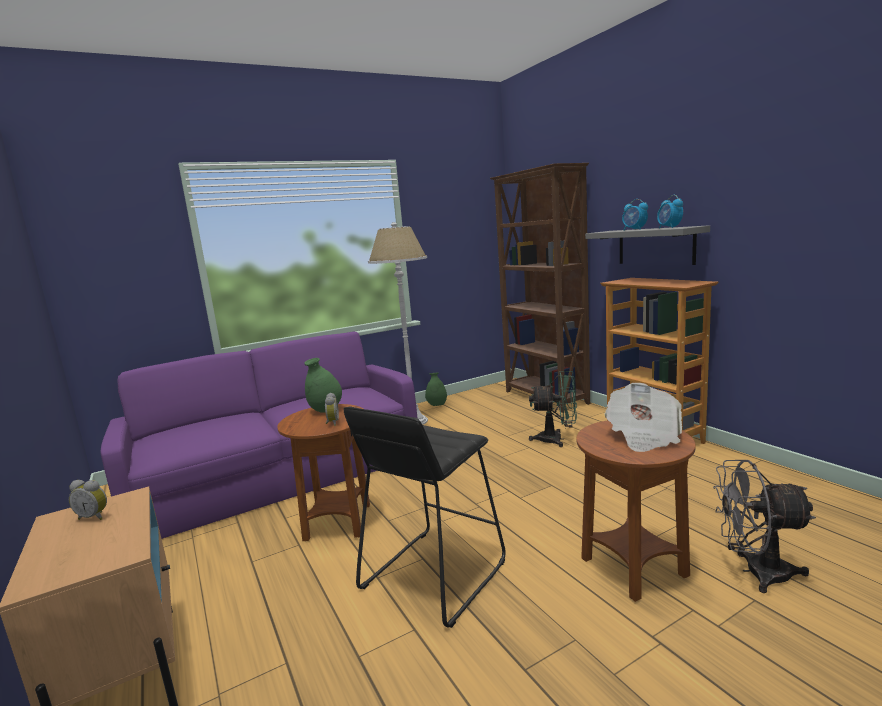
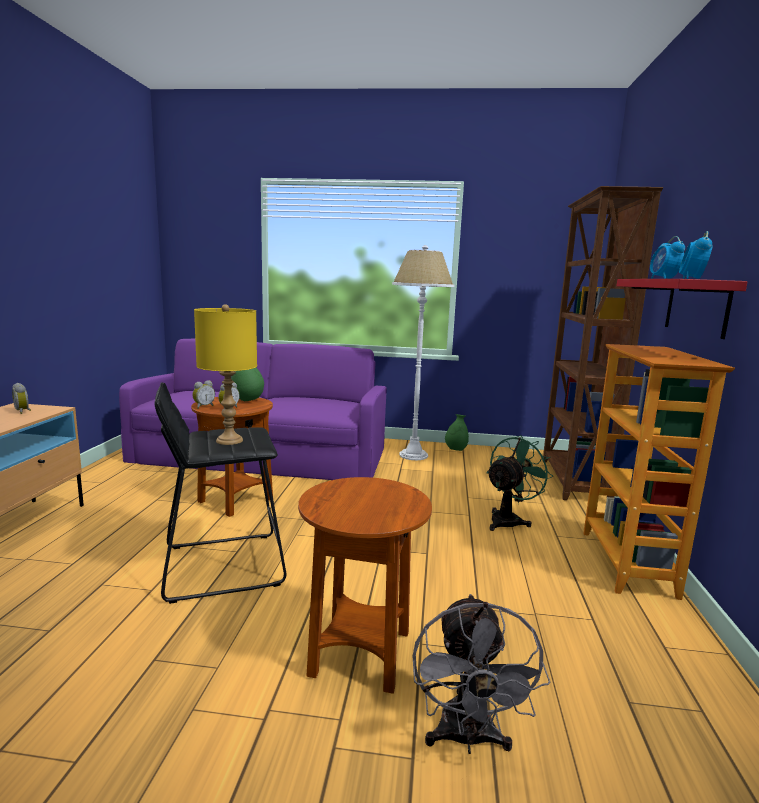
camera: 35 degrees right, 0 degrees up
green fan [529,371,577,447] -> green fan turned 90 degrees counterclockwise [486,435,553,531]
grey shelf [585,225,710,265] -> red shelf [617,279,748,339]
newspaper [605,383,682,452] -> none
grey fan [713,460,816,593] -> grey fan turned 135 degrees counterclockwise [412,594,550,754]
none -> alarm clock [193,380,215,409]
none -> yellow table lamp [194,304,257,445]

